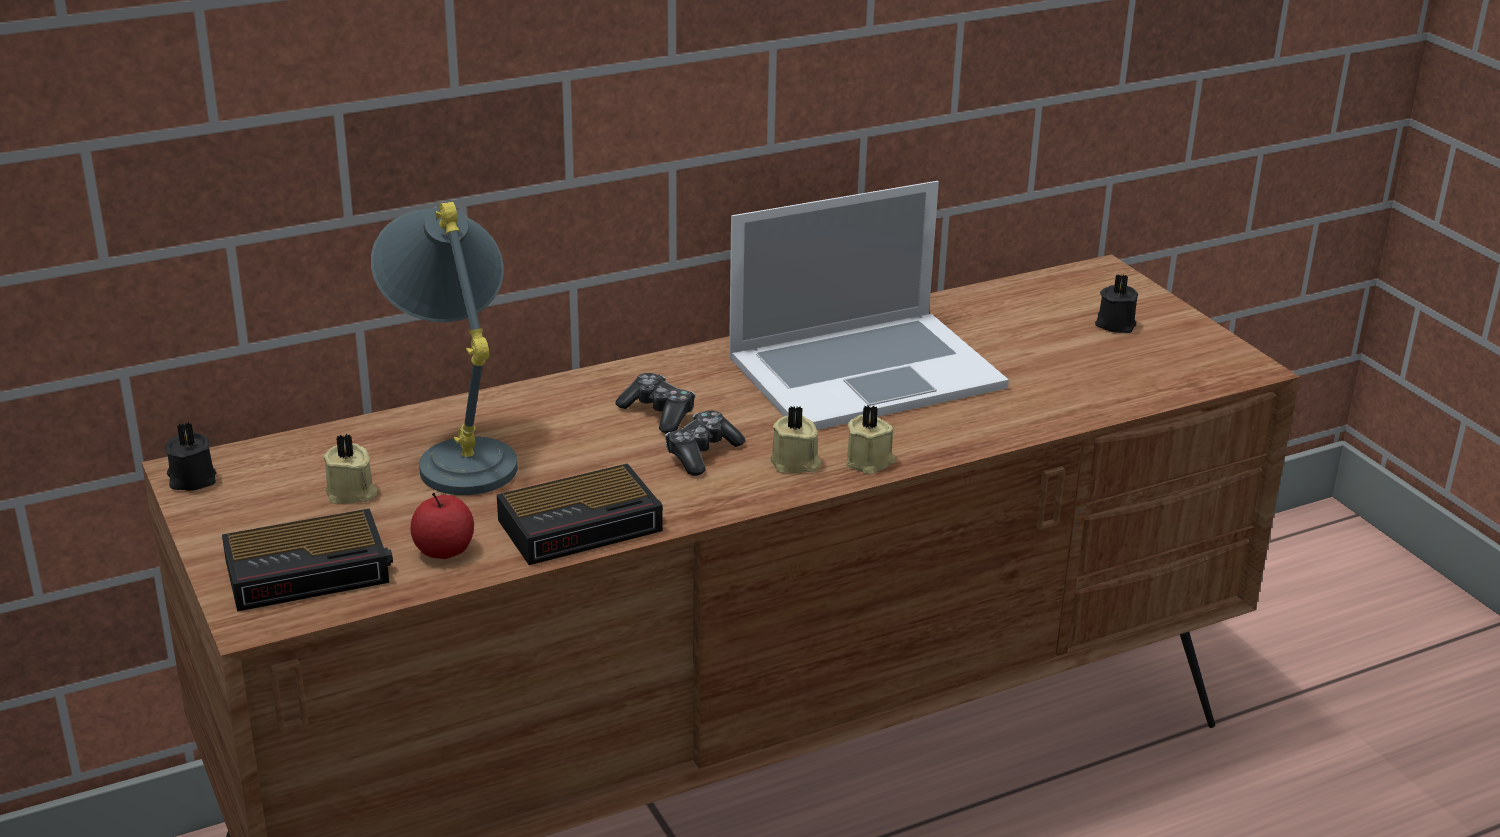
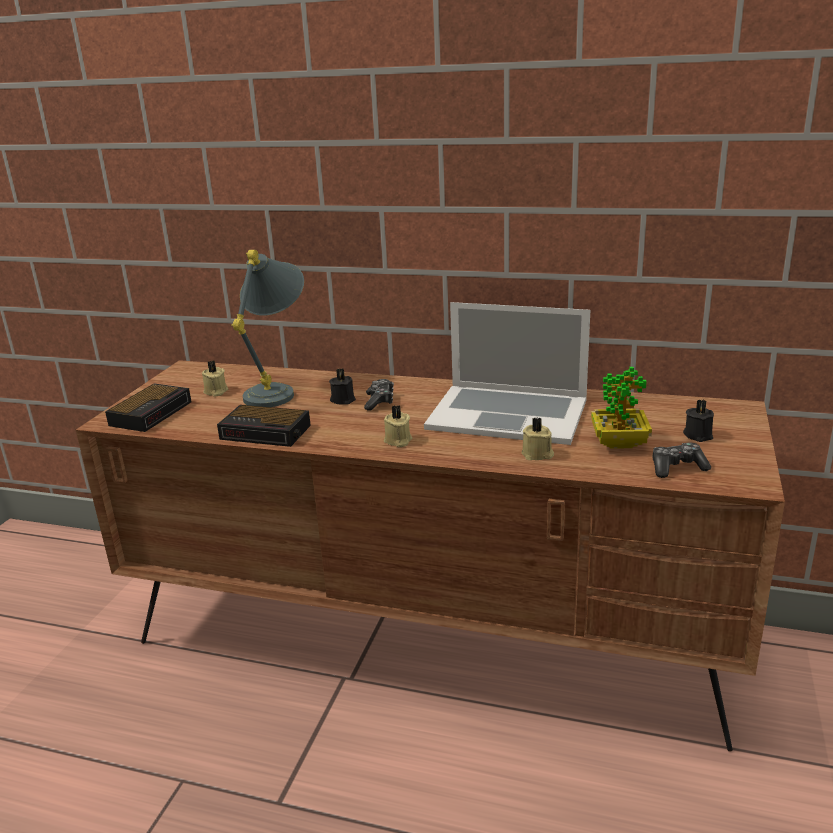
camera: 45 degrees right, 5 degrees down
black candle [165,422,216,491] -> black candle moved to [329,368,356,405]
alarm clock [222,509,393,611] -> alarm clock turned 90 degrees counterclockwise [105,383,191,432]
apple [411,493,474,559] -> none
game controller [665,410,745,476] -> game controller moved to [653,442,711,478]
beige candle [846,405,895,475] -> beige candle moved to [522,418,554,460]
none -> potted plant [591,367,652,449]

